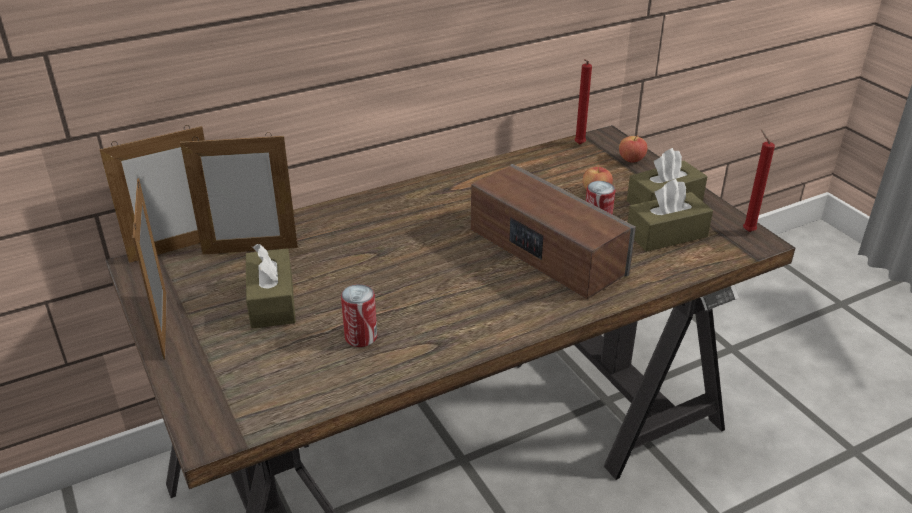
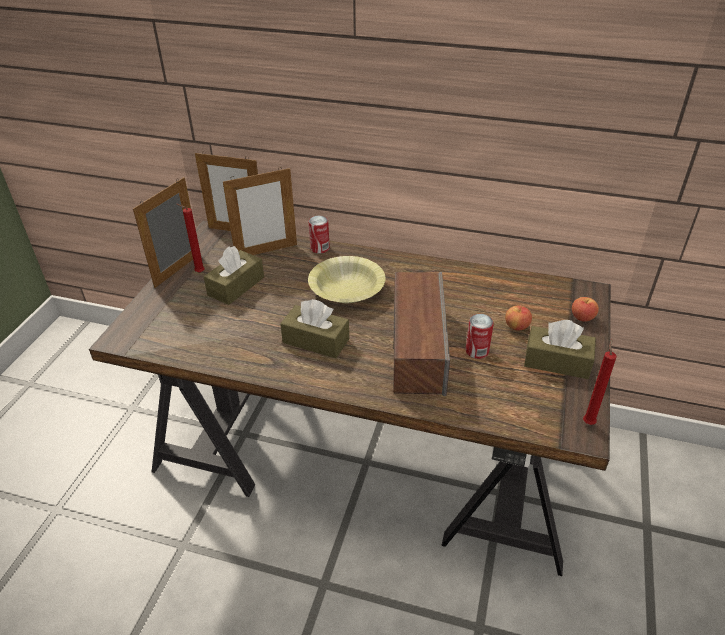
camera: 45 degrees right, 5 degrees up
picture frame [180,132,298,255] -> picture frame turned 60 degrees counterclockwise [223,167,297,255]
can [341,284,377,347] -> can moved to [309,216,330,253]
red candle [575,59,592,144] -> red candle moved to [177,204,205,273]
brown tissue box [628,179,713,252] -> brown tissue box moved to [280,299,349,358]
none -> yellow bowl [308,256,386,303]

